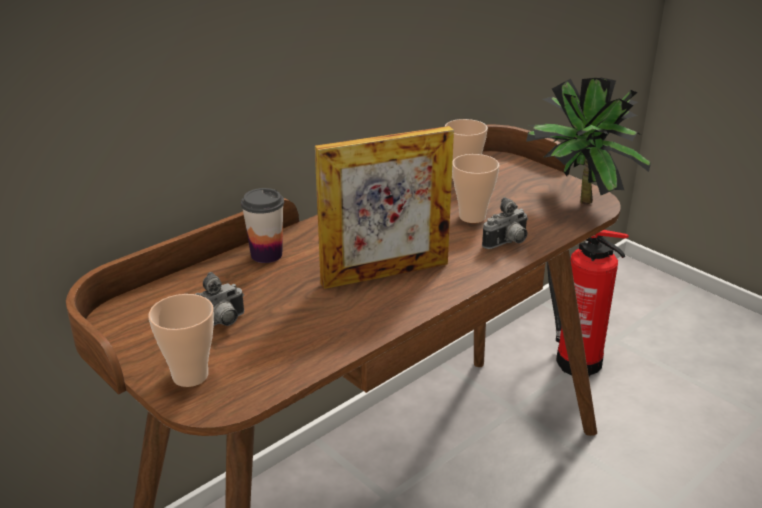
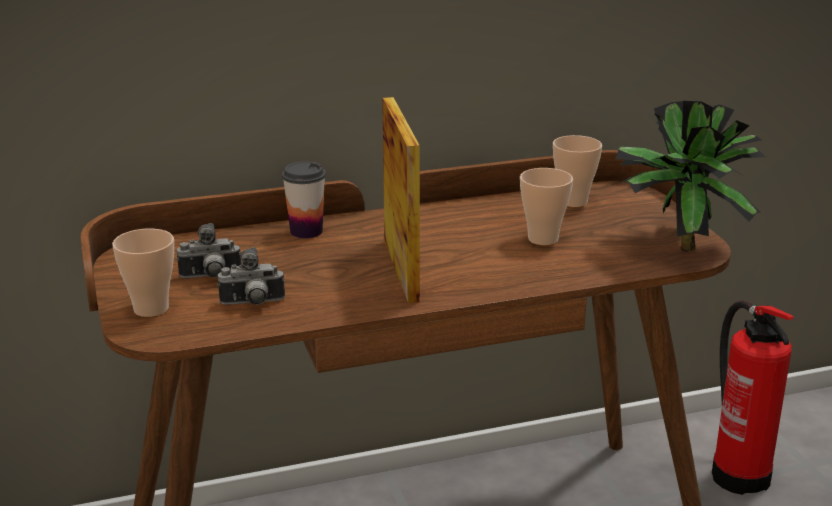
camera: 25 degrees right, 5 degrees down
picture frame [315,126,454,289] -> picture frame turned 105 degrees counterclockwise [382,97,420,303]
camera [482,197,528,249] -> camera moved to [217,247,285,305]

